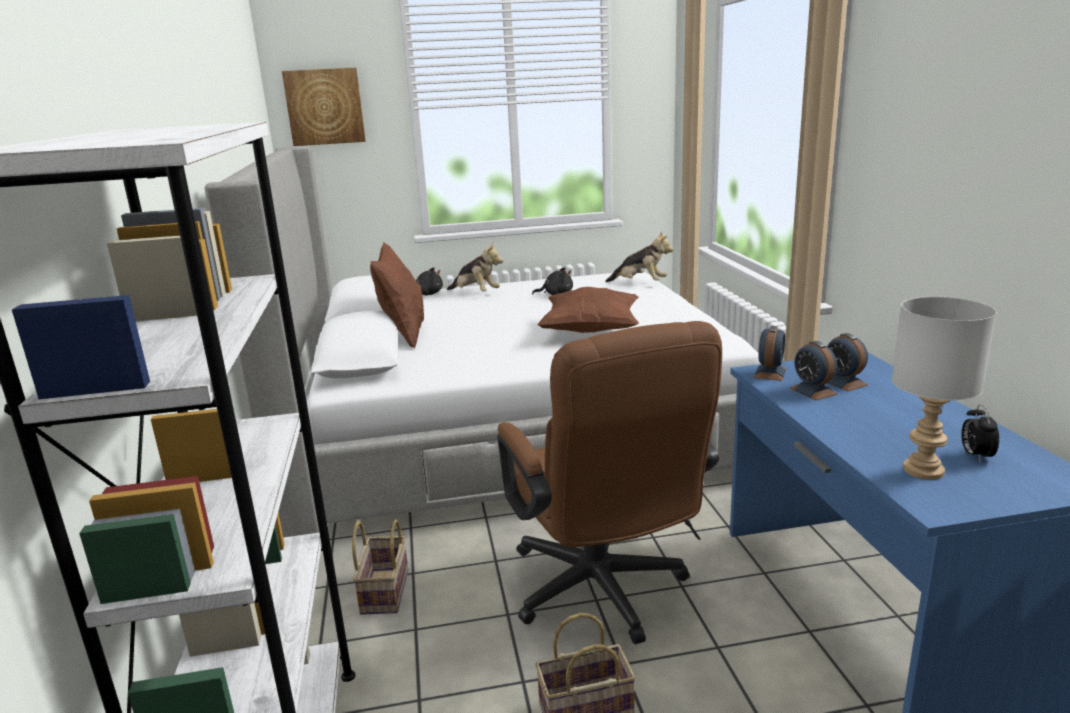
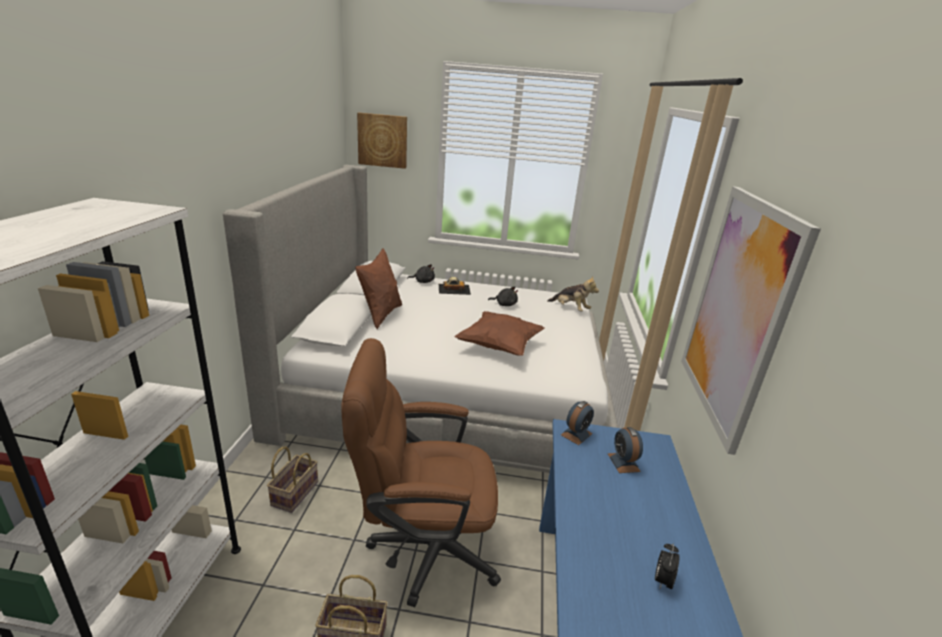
camera: 15 degrees right, 5 degrees up
plush toy [447,243,503,291] -> toy car [439,277,471,295]
brown office chair [497,321,722,644] -> brown office chair turned 90 degrees clockwise [341,338,501,607]
alarm clock [789,341,838,400] -> none
grey table lamp [892,296,996,480] -> none
none -> picture [681,186,821,455]

